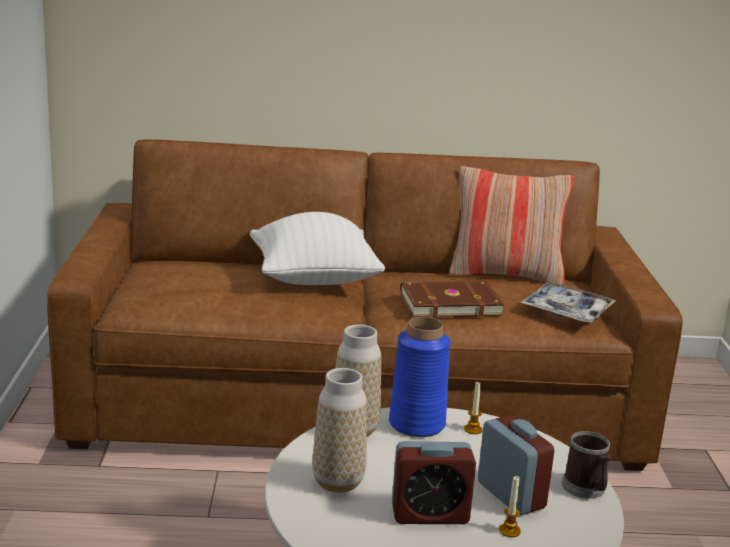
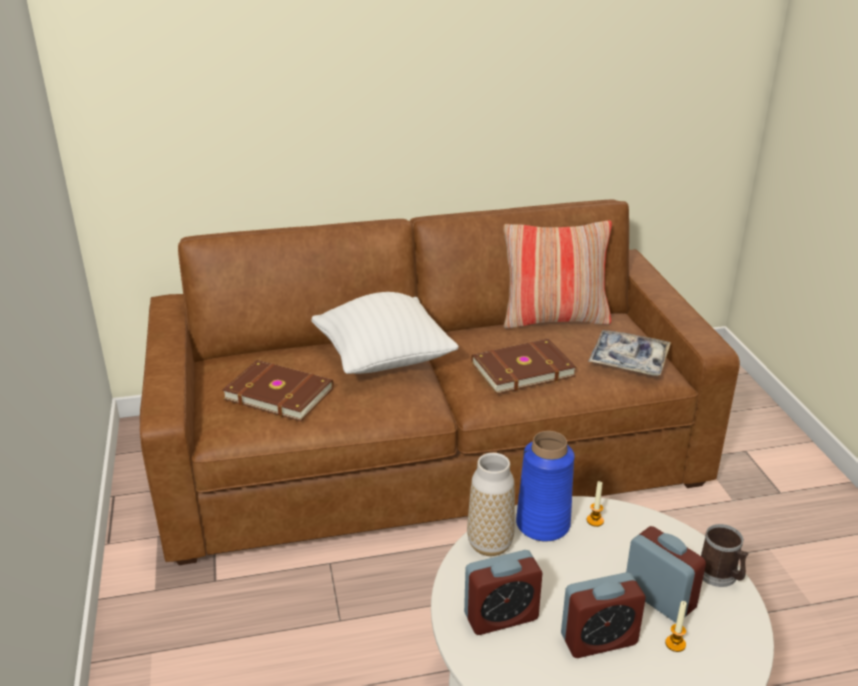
camera: 10 degrees left, 10 degrees up
vase [312,368,367,493] -> alarm clock [464,550,542,635]
none -> brown book [222,360,334,422]

